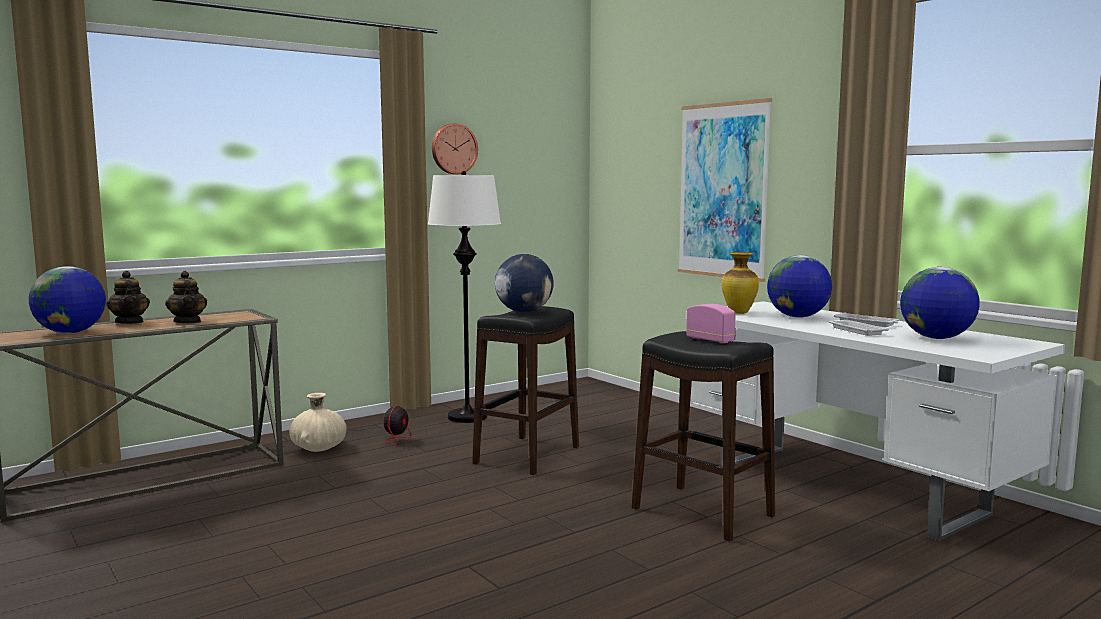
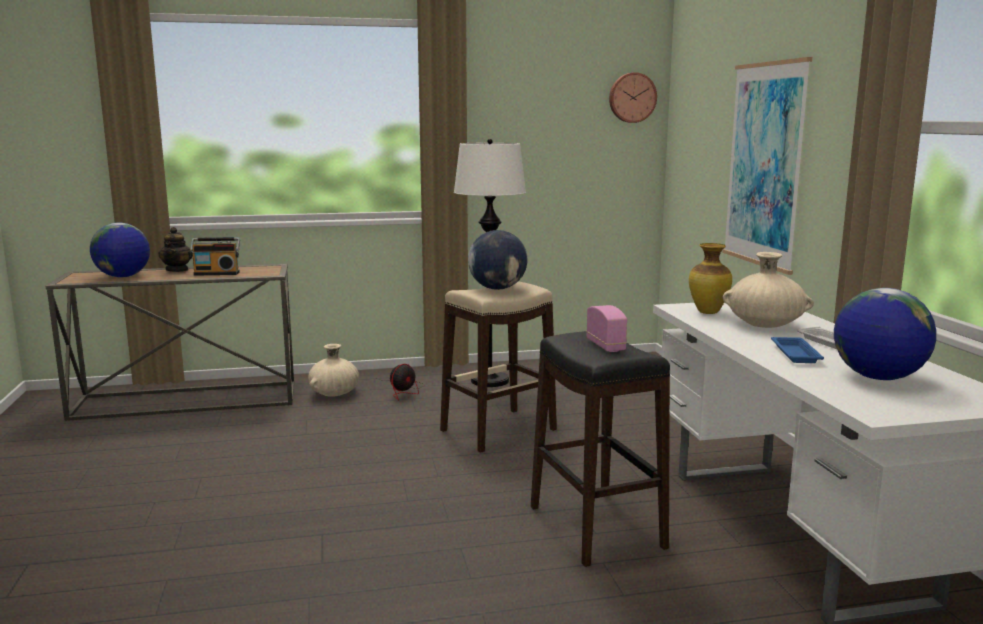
camera: 25 degrees right, 5 degrees up
teapot [165,271,207,323] -> radio [190,237,240,276]
wall clock [432,123,478,174] -> wall clock moved to [609,72,657,123]
black stool [472,306,579,475] -> beige stool [440,282,557,453]
globe [767,255,832,318] -> beige vase [723,252,814,328]
white tray [828,320,889,336] -> blue tray [771,337,824,363]

